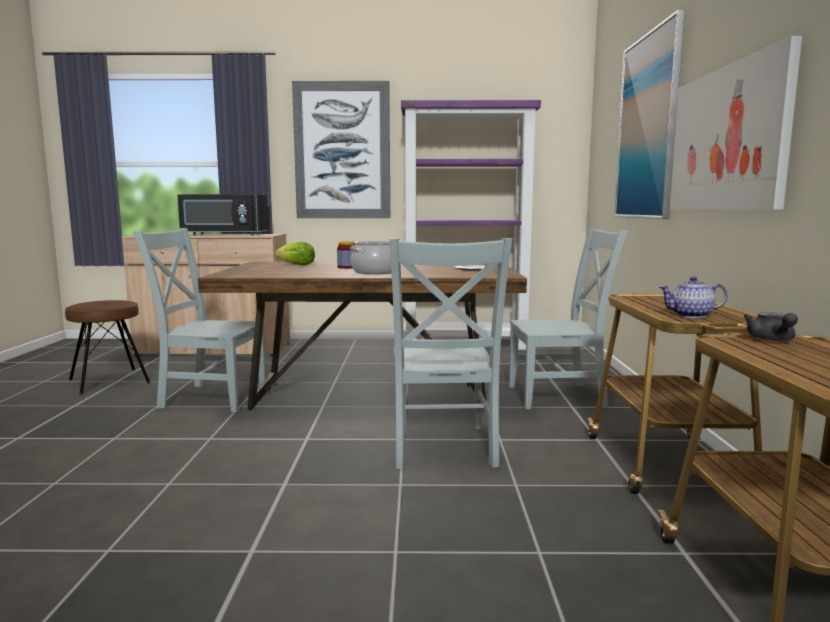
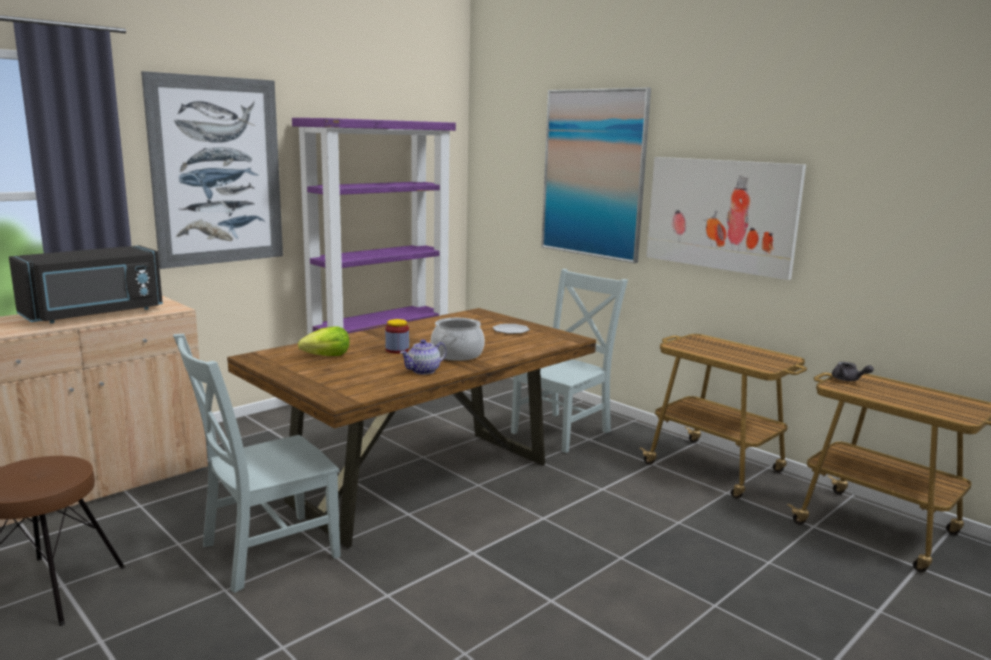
camera: 45 degrees left, 5 degrees up
grey chair [390,238,512,469] -> none
teapot [659,277,728,318] -> teapot moved to [400,339,447,375]

